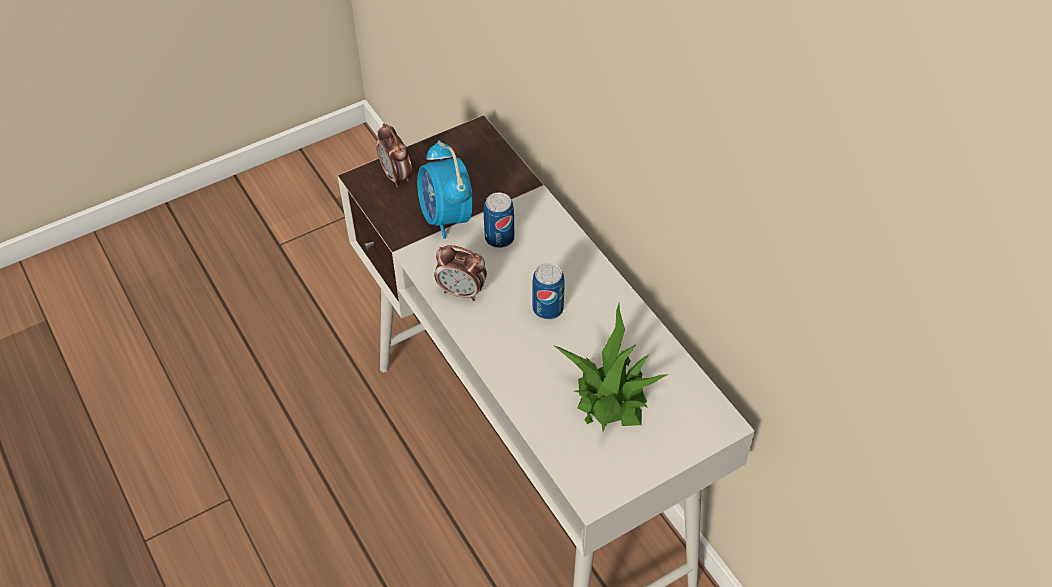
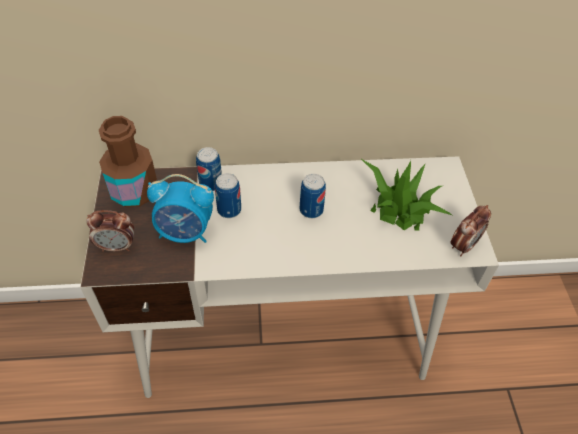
camera: 65 degrees left, 0 degrees up
alarm clock [434,245,487,301] -> alarm clock moved to [451,205,491,256]
none -> brown bottle [99,116,157,207]
none -> can [196,147,222,191]

